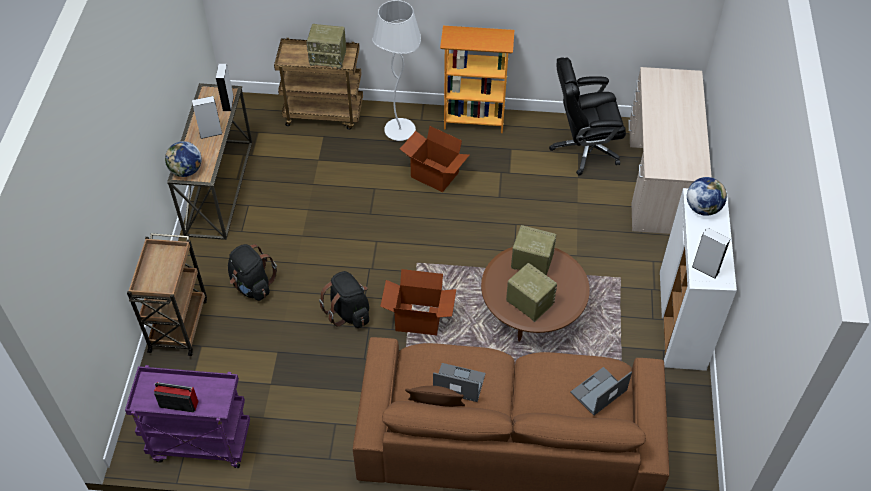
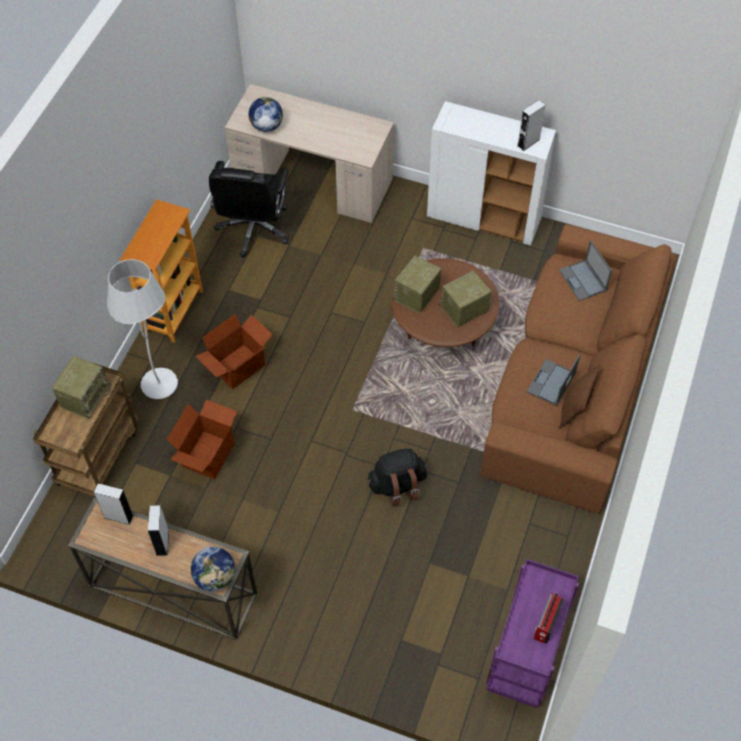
camera: 75 degrees left, 5 degrees up
brown cart [127,233,207,356] -> none
black backpack [228,244,277,301] -> none
cardboard box [380,269,456,336] -> cardboard box moved to [167,400,237,479]
globe [687,177,727,216] -> globe moved to [249,97,283,132]

